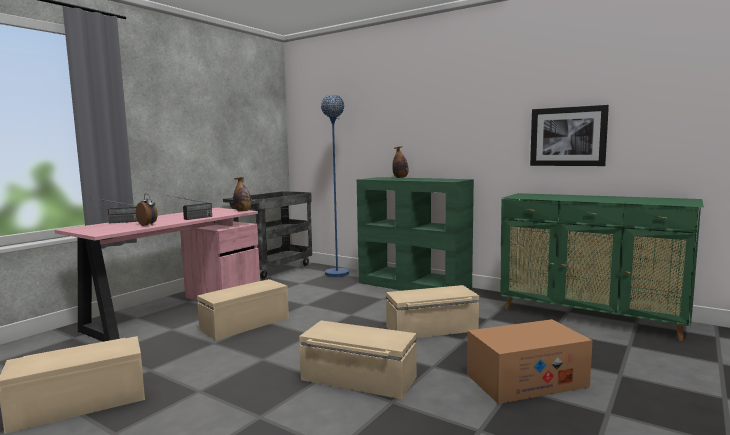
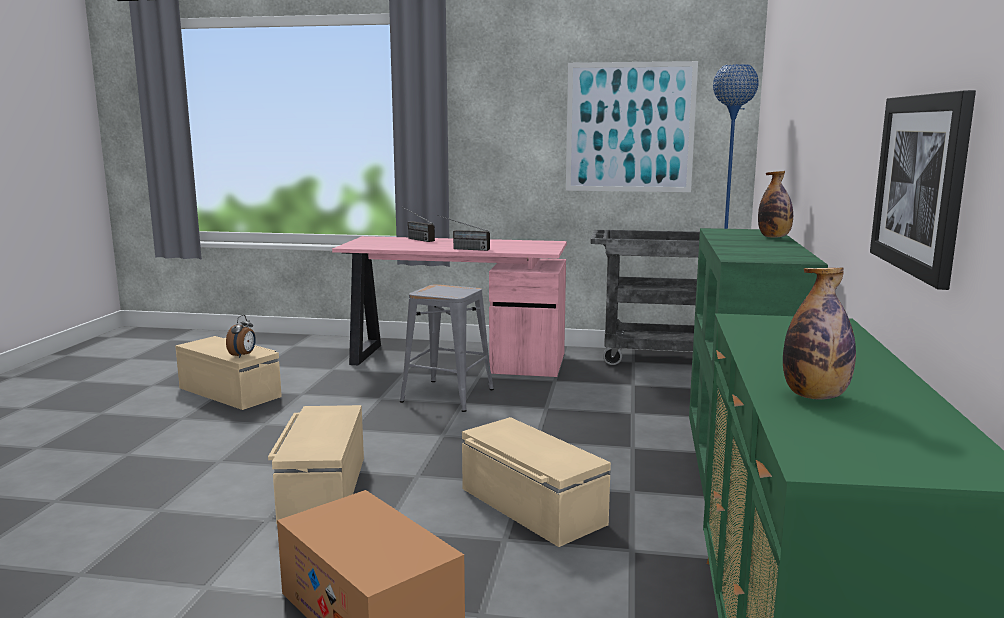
camera: 65 degrees right, 5 degrees up
alarm clock [136,194,158,226] -> alarm clock moved to [226,315,256,358]
beige storage box [197,279,289,340] -> grey stool [400,284,494,412]
bottle [233,177,251,212] -> bottle moved to [783,267,856,400]
none -> picture [566,61,698,192]

